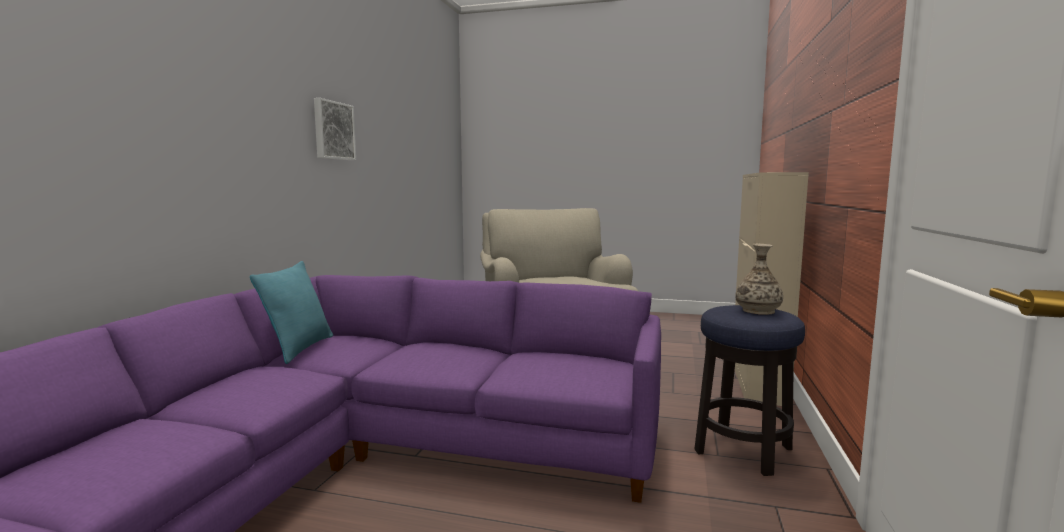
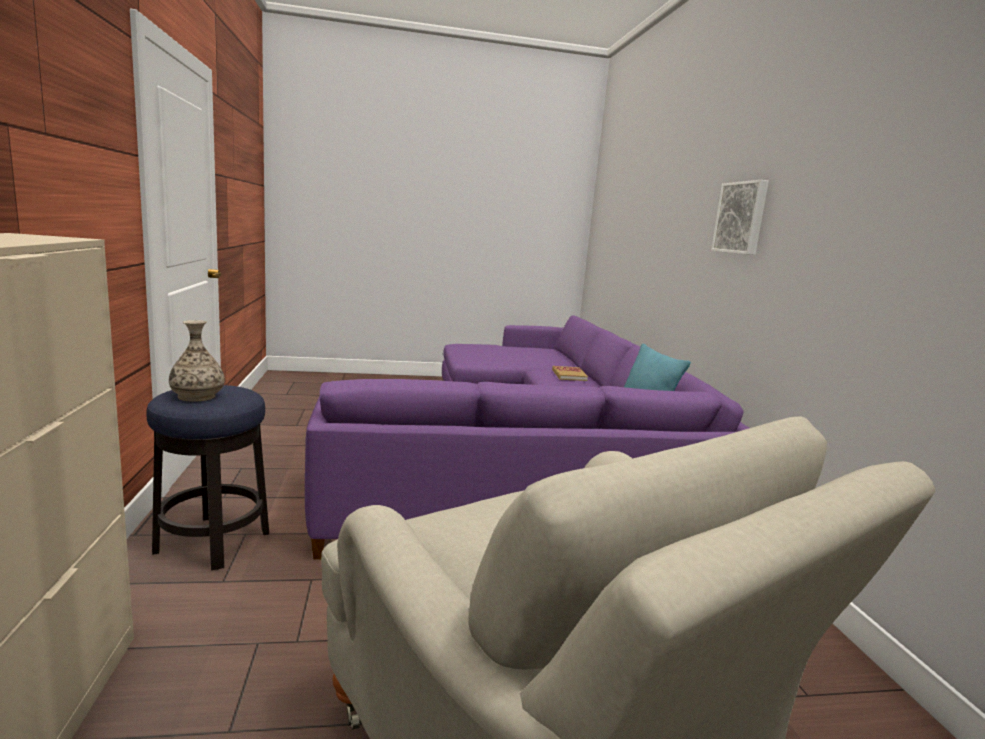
camera: 155 degrees right, 5 degrees up
picture [314,98,356,160] -> picture moved to [711,180,769,255]
none -> book [552,366,588,381]

